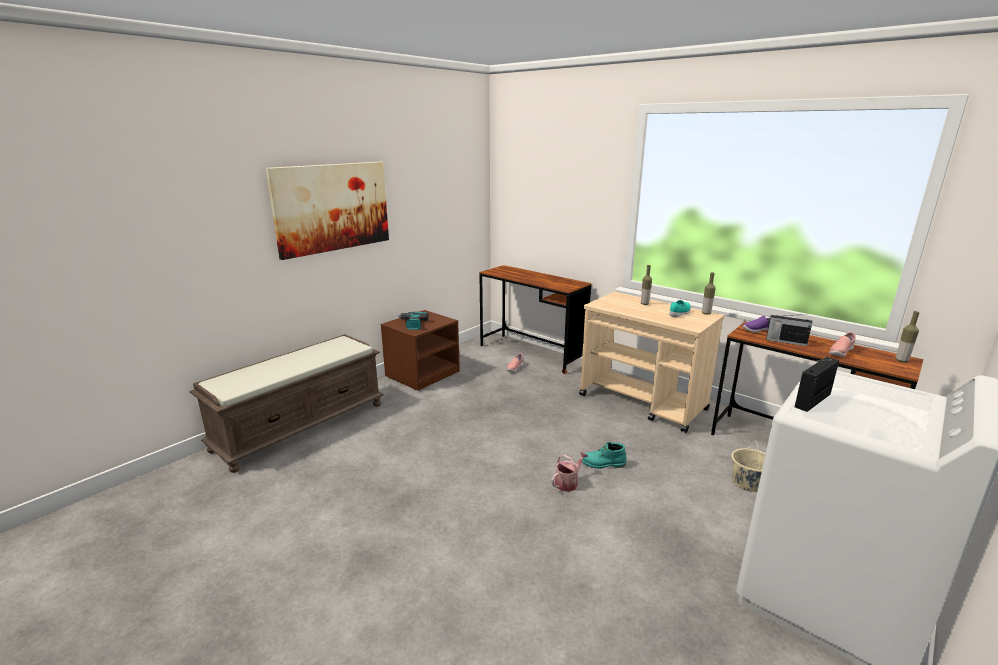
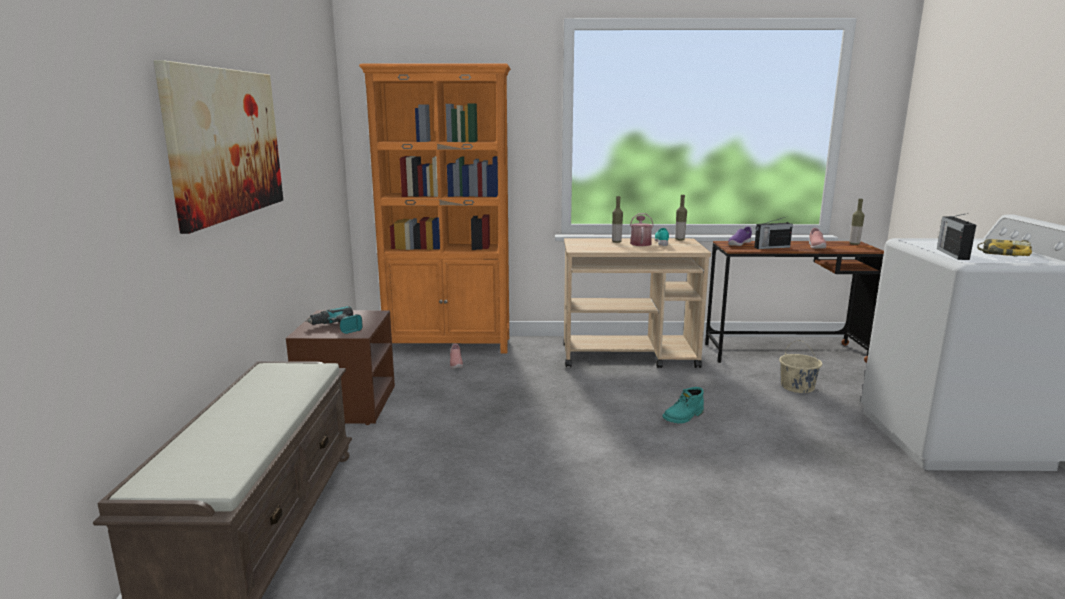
camera: 40 degrees left, 5 degrees down
brown desk [479,265,591,374] -> orange bookcase [359,63,511,354]
watering can [552,451,588,492] -> watering can moved to [630,213,654,246]
none -> power drill [977,239,1032,257]

